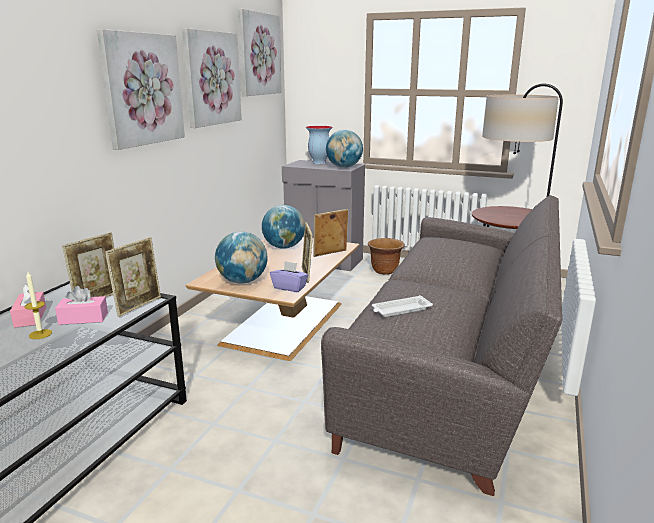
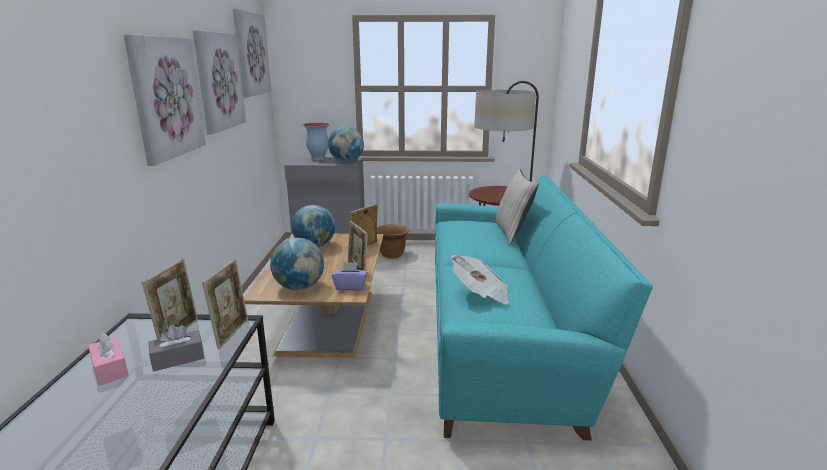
camera: 20 degrees left, 0 degrees up
candle [25,272,52,339] -> none
pink tissue box [55,286,108,325] -> grey tissue box [148,324,204,371]
grey sofa [321,195,562,496] -> turquoise sofa [435,176,653,440]
white tray [372,295,433,317] -> newspaper [451,255,509,304]
none -> beige pillow [495,168,539,245]

